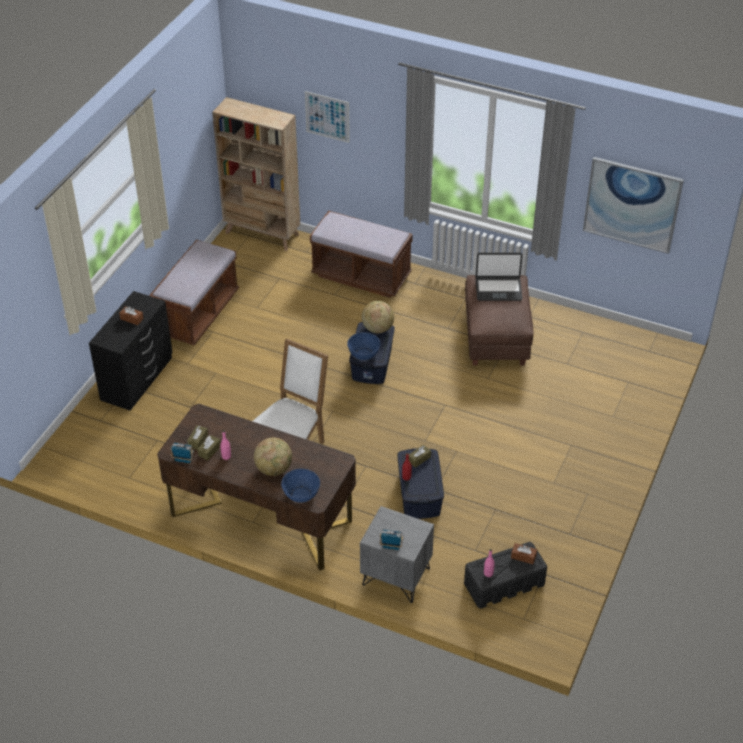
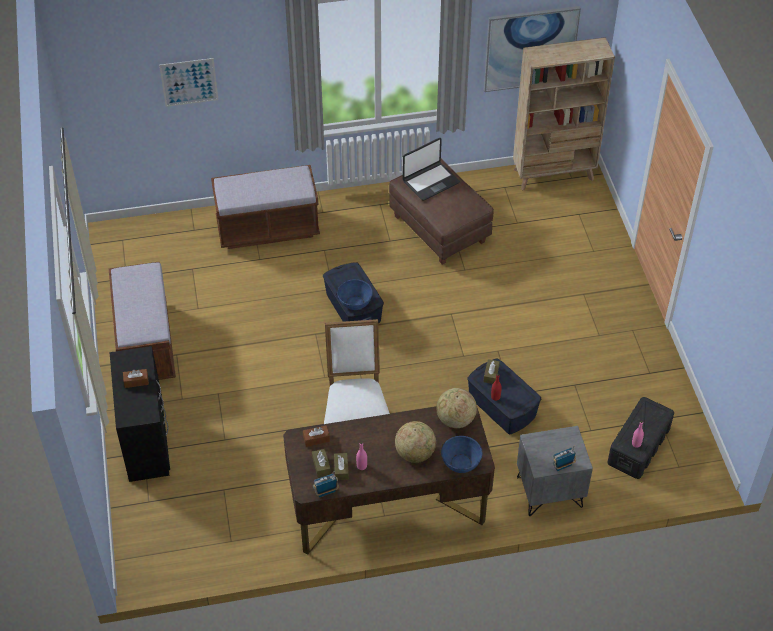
camera: 35 degrees left, 5 degrees up
beige bookcase [212,97,300,251] -> beige bookcase moved to [513,37,615,191]
globe [362,301,394,333] -> globe moved to [436,388,477,428]
brown tissue box [511,543,537,564] -> brown tissue box moved to [303,425,330,447]

